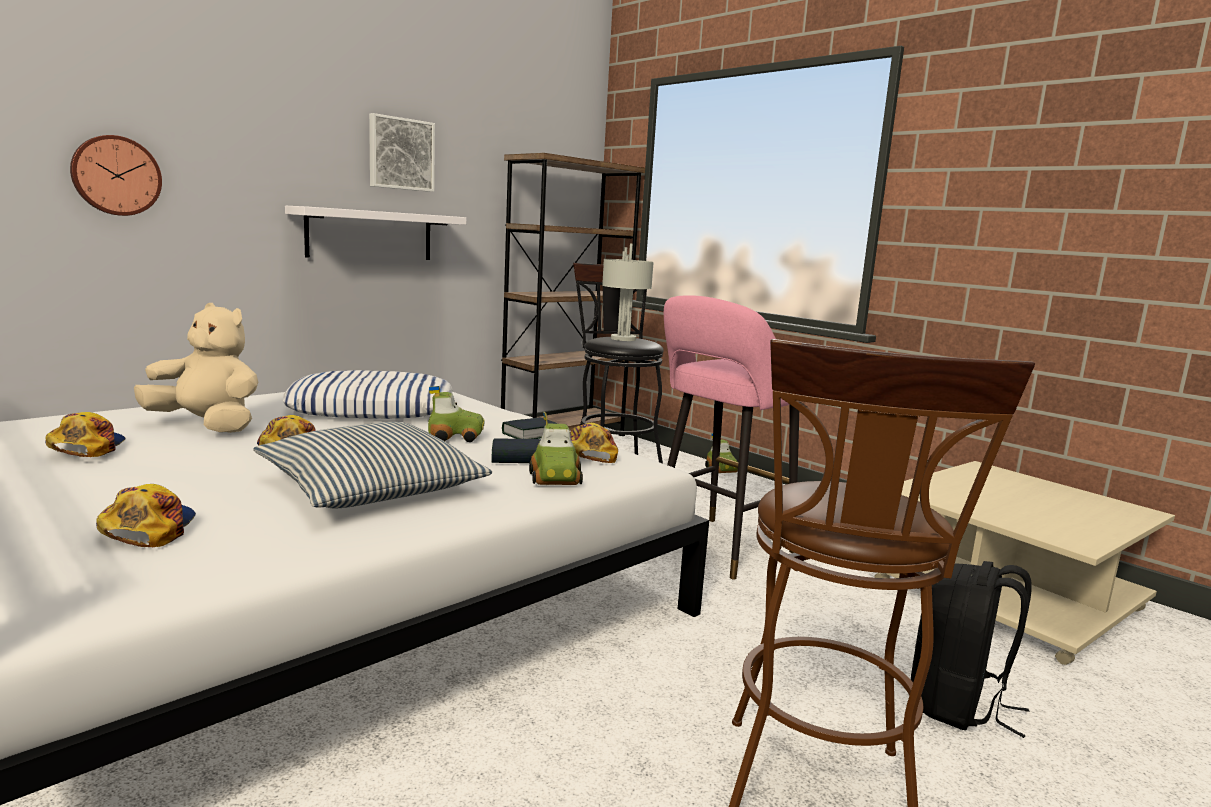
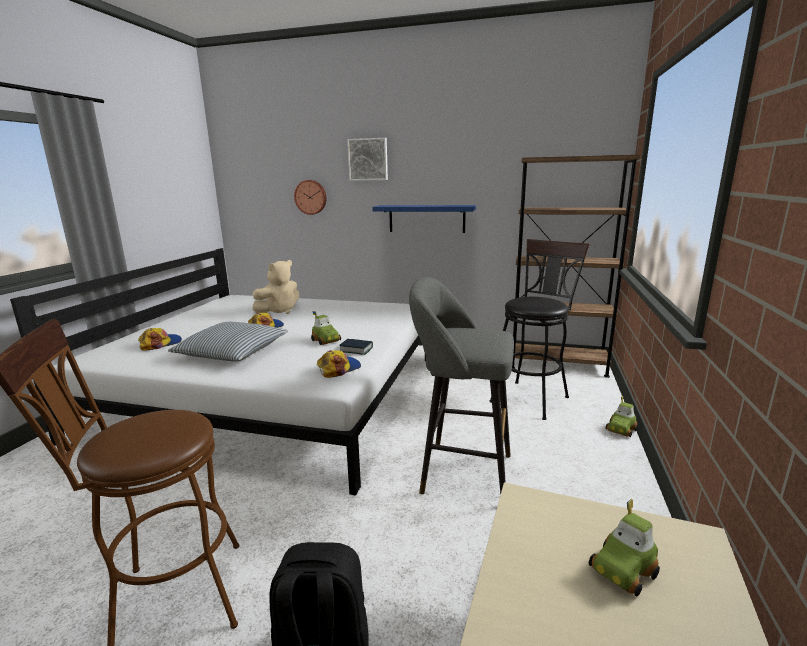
camera: 60 degrees right, 5 degrees up
cap [45,412,126,457] -> none
beige plush toy [134,303,258,433] -> beige plush toy turned 60 degrees clockwise [252,260,299,314]
pillow [283,370,453,419] -> none
white shelf [285,206,466,260] -> blue shelf [372,205,476,233]
picture [369,113,435,192] -> picture moved to [347,138,388,181]
book [491,438,541,463] -> none
toy car [529,412,583,485] -> toy car moved to [589,499,660,596]
grey table lamp [602,244,654,341] -> none
pink stool [664,295,799,580] -> grey stool [409,277,514,495]

